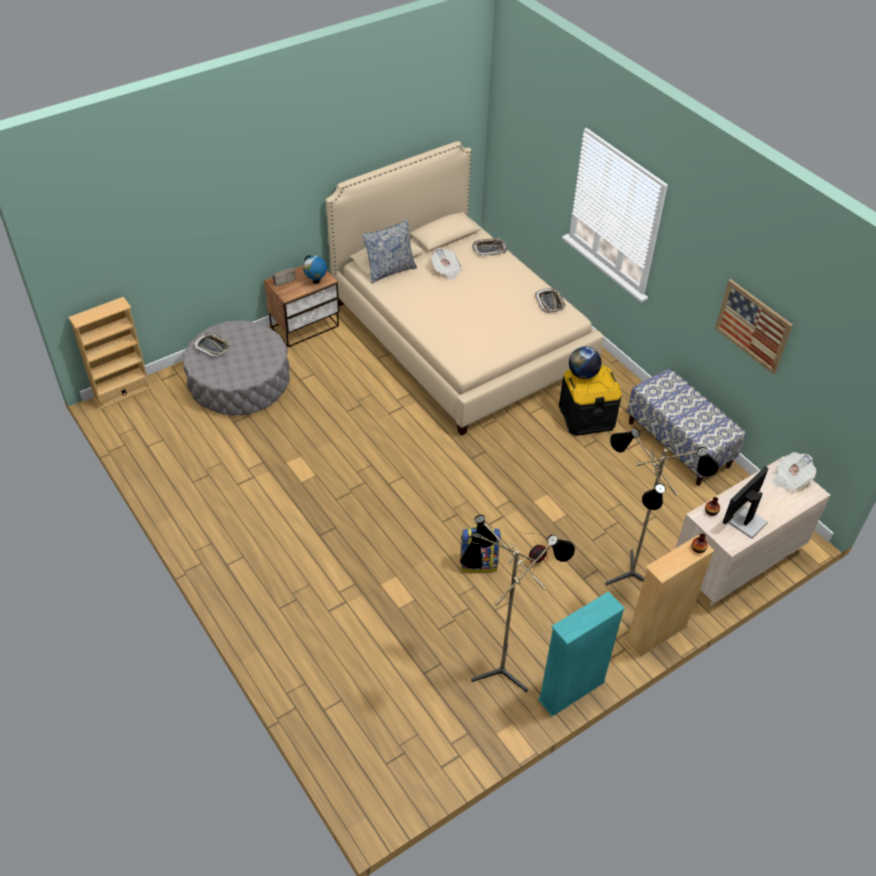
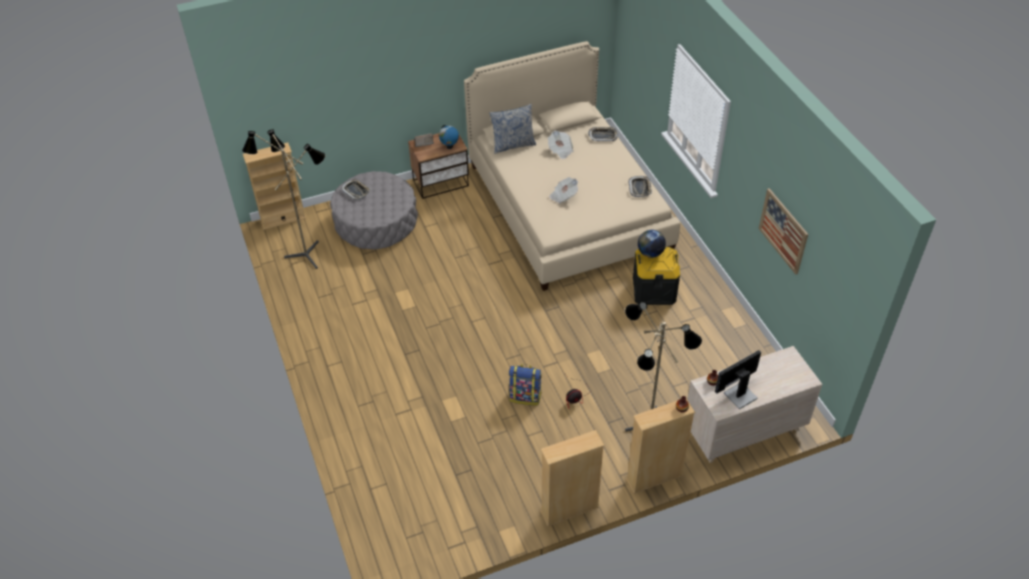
camera: 15 degrees right, 0 degrees up
floor lamp [460,515,575,693] -> floor lamp moved to [242,129,325,269]
turquoise bookcase [538,591,625,717] -> beige bookcase [540,430,604,527]
bench [627,369,746,486] -> none
newspaper [772,452,816,492] -> newspaper moved to [549,177,578,204]

